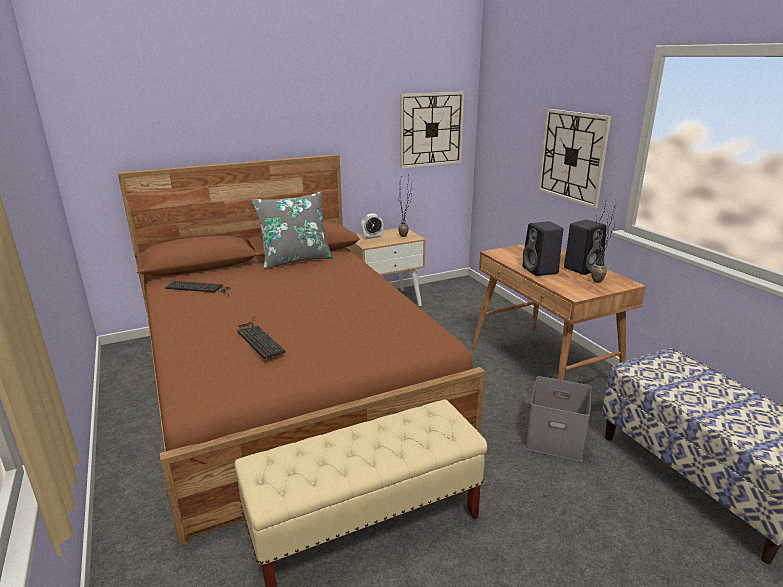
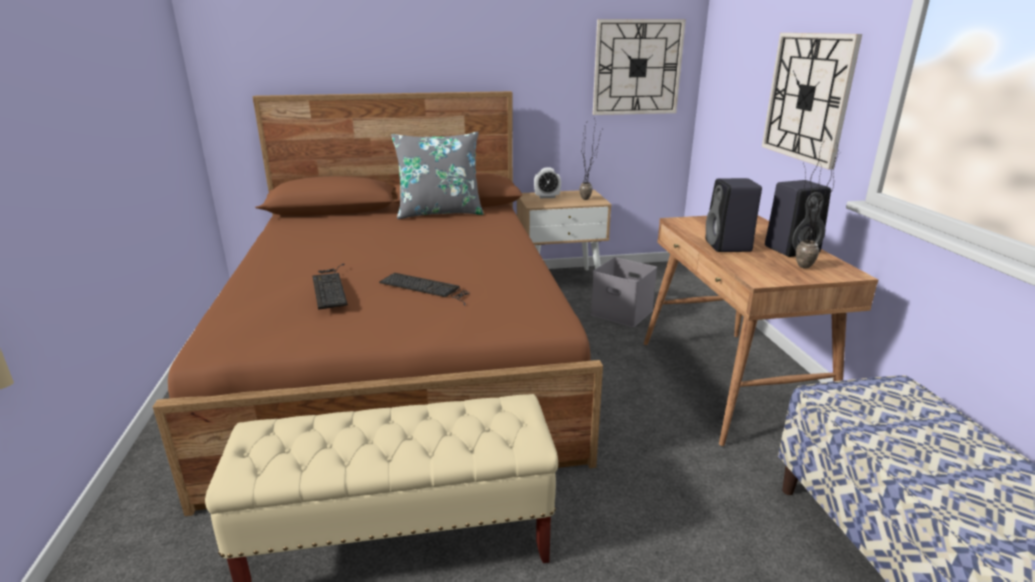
camera: 15 degrees right, 0 degrees up
keyboard [165,281,230,296] -> keyboard moved to [379,273,470,306]
grey storage box [526,376,591,462] -> grey storage box moved to [591,257,657,327]

